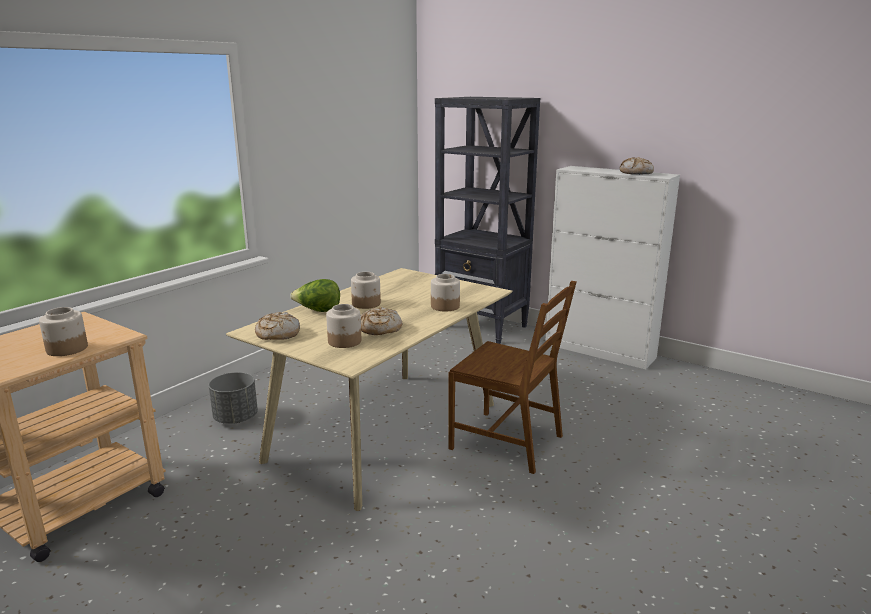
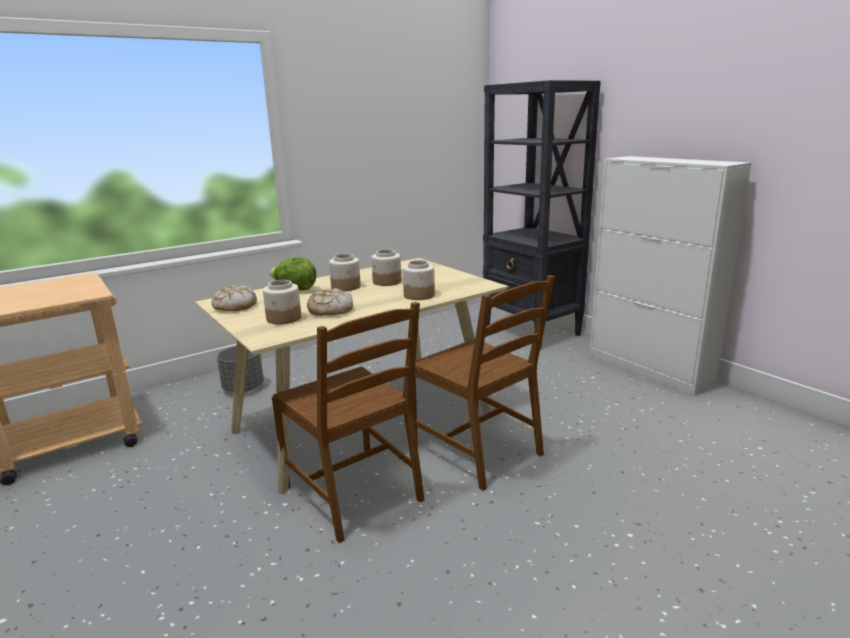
camera: 20 degrees right, 0 degrees up
jar [39,307,88,356] -> jar moved to [371,249,401,286]
bread [619,157,654,175] -> none
none -> brown chair [272,302,425,543]

